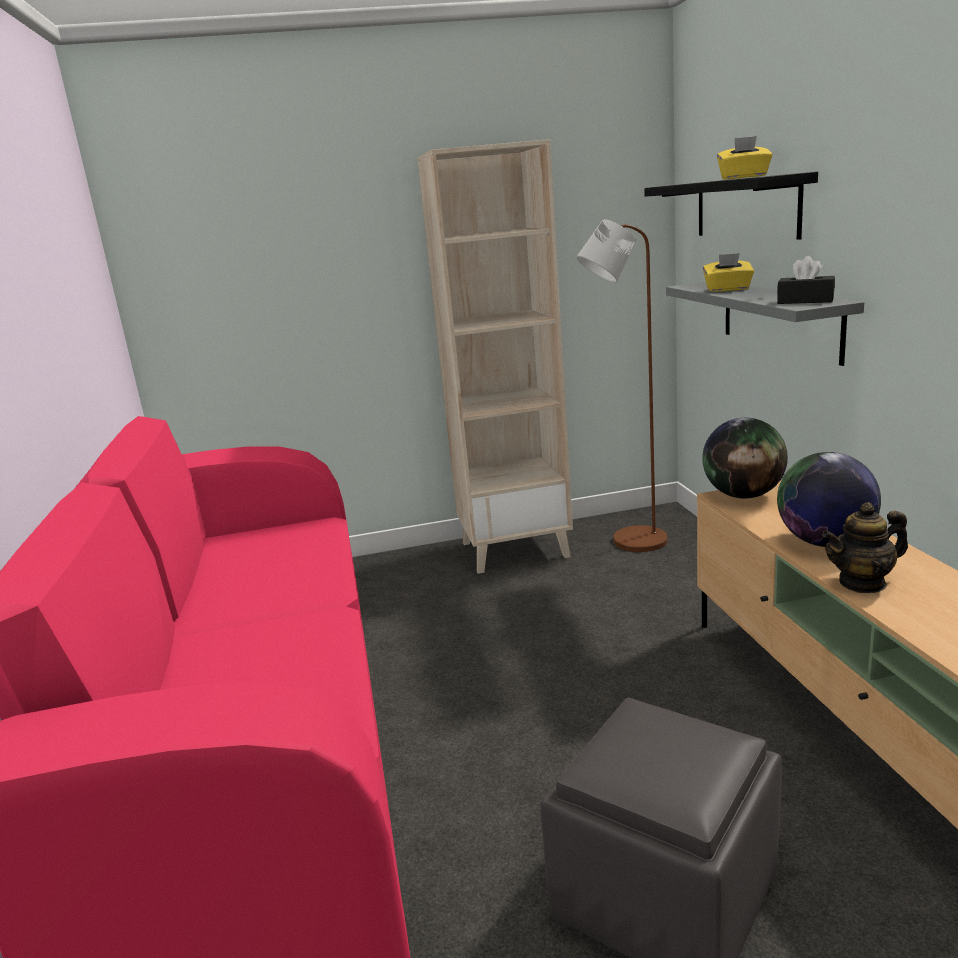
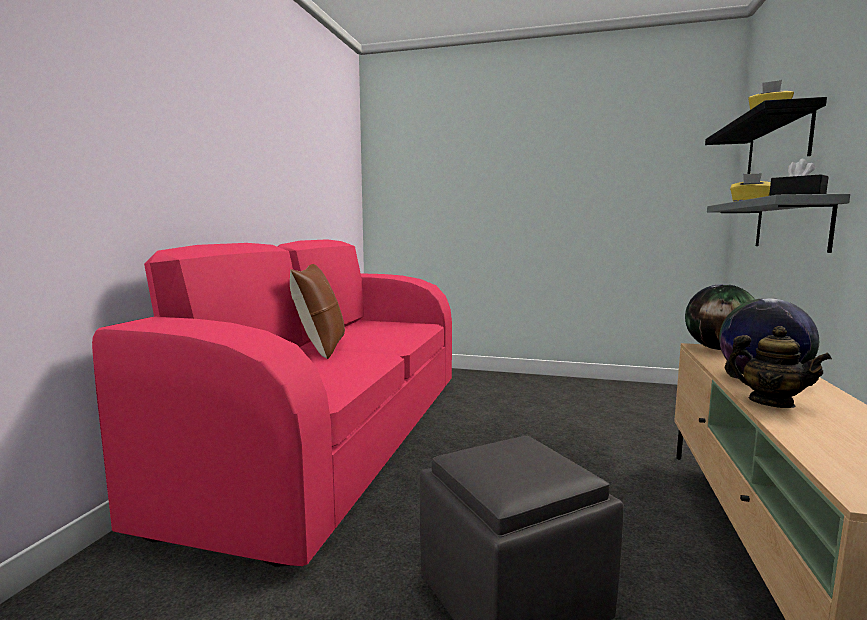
camera: 25 degrees right, 10 degrees down
beige bookcase [417,139,573,574] -> none
brown floor lamp [576,219,668,552] -> none
teapot [822,502,908,593] -> teapot turned 150 degrees counterclockwise [725,326,832,408]
none -> brown pillow [290,264,345,359]

